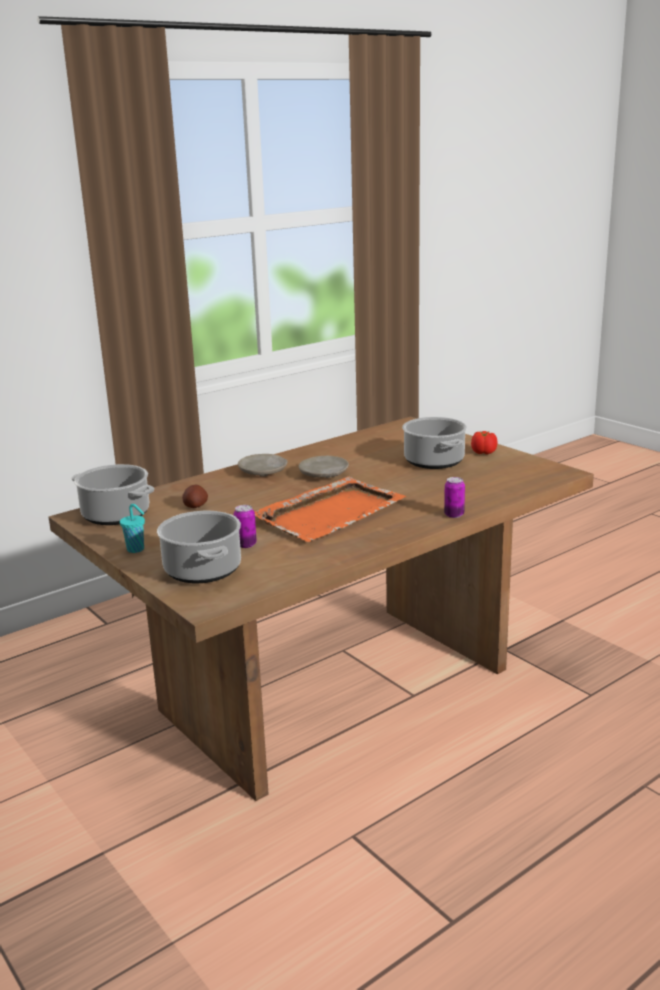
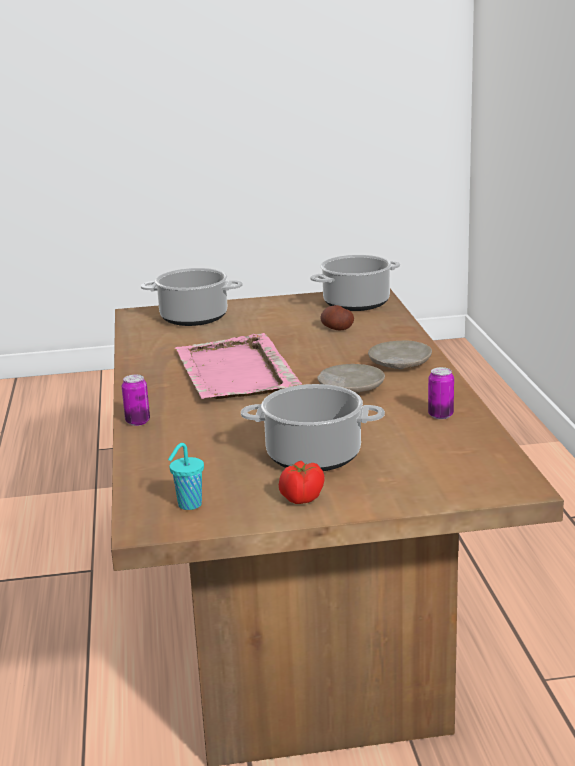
camera: 120 degrees right, 0 degrees up
turquoise cup [120,504,145,553] -> turquoise cup moved to [168,443,204,510]
can [233,505,257,548] -> can moved to [428,367,454,419]
orange tray [255,477,407,542] -> pink tray [175,333,302,399]

